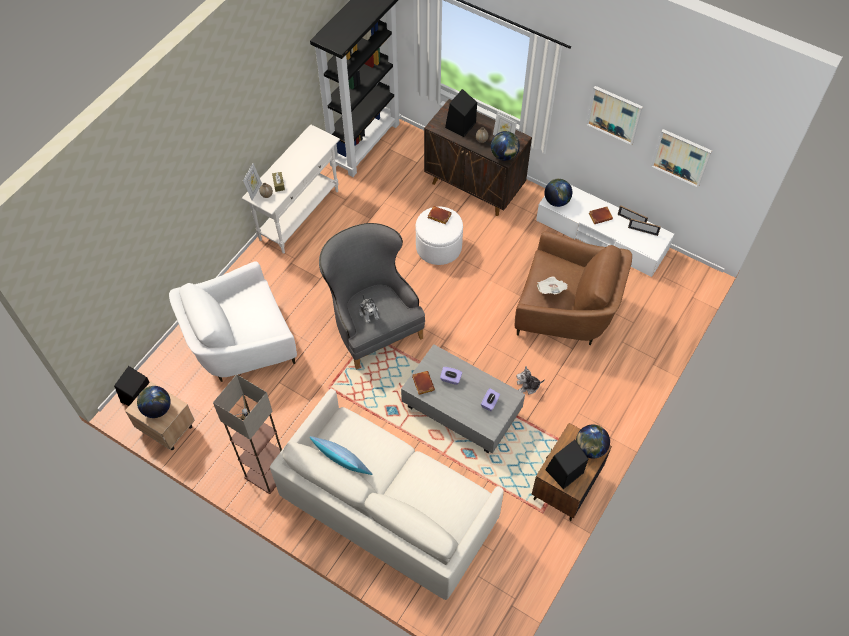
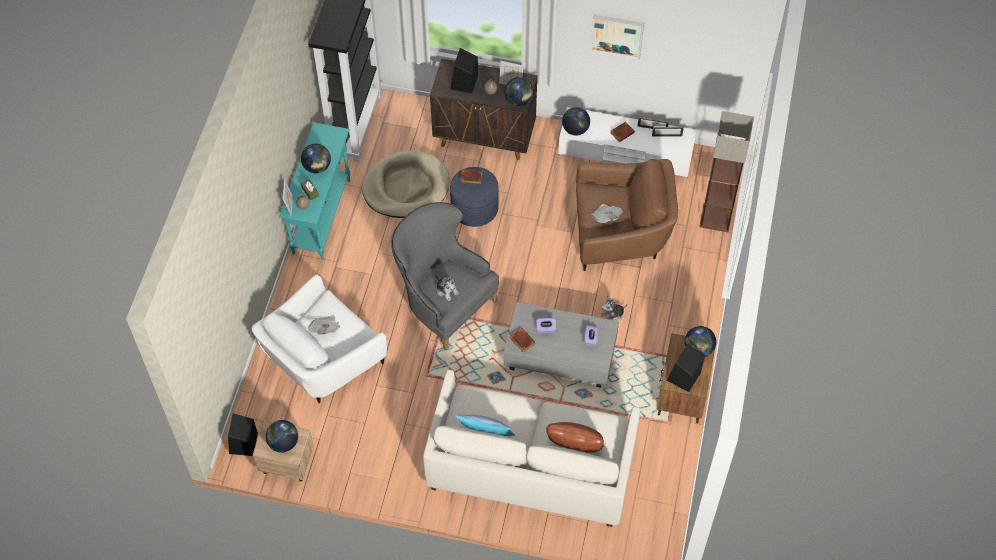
camera: 20 degrees left, 0 degrees up
floor lamp [213,374,282,494] -> floor lamp moved to [699,111,754,232]
white console table [242,124,340,254] -> turquoise console table [279,122,350,260]
white ottoman [416,207,463,265] -> blue ottoman [450,167,499,227]
picture [651,129,712,188] -> none
none -> globe [301,144,331,173]
none -> newspaper [308,315,340,335]
none -> beige dog bed [362,151,450,218]
none -> brown pillow [546,422,604,453]

